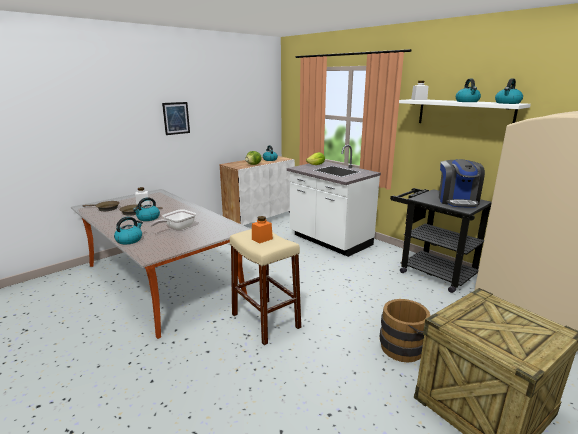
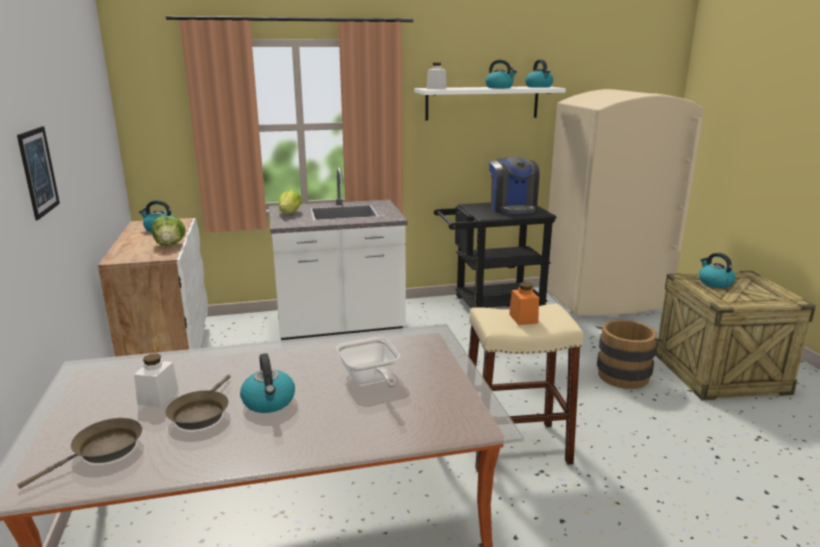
camera: 60 degrees left, 0 degrees up
kettle [114,217,143,244] -> kettle moved to [699,253,736,288]
coffee machine [439,159,485,208] -> coffee machine turned 45 degrees clockwise [489,157,540,214]

